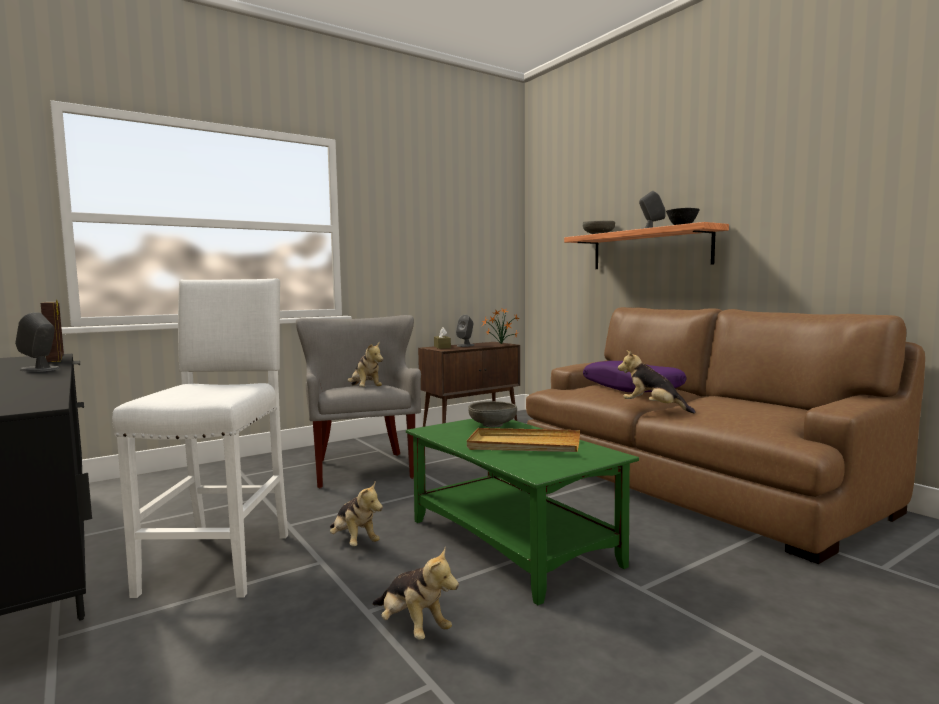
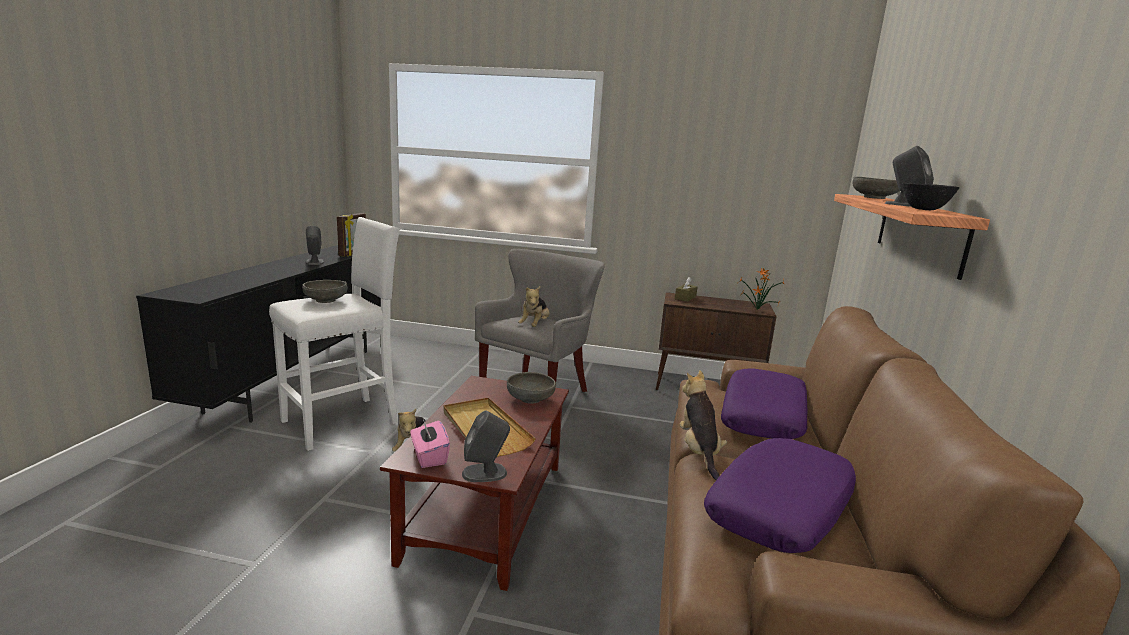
camera: 45 degrees right, 10 degrees up
plush toy [373,548,459,640] -> none
green coffee table [406,419,639,605] -> brown coffee table [380,376,569,591]
grey speaker [456,315,474,347] -> grey speaker moved to [462,410,510,482]
none -> grey bowl [302,280,348,303]
none -> pink tissue box [410,419,450,468]
none -> purple pillow [704,438,856,553]

